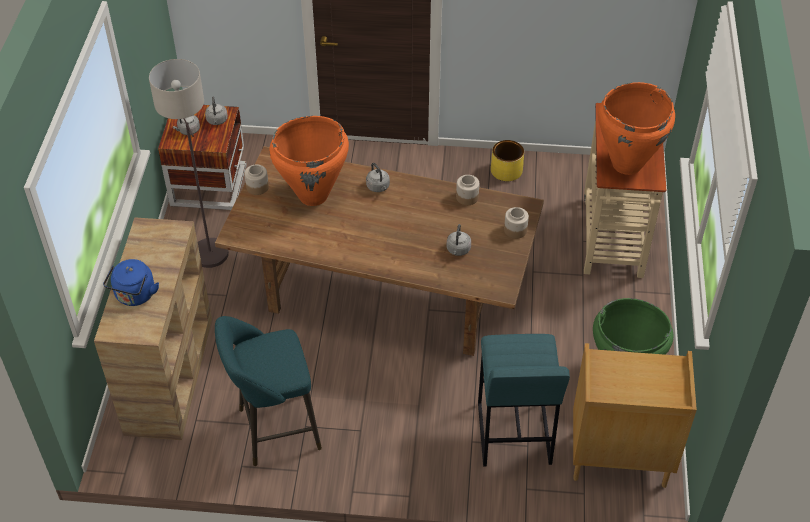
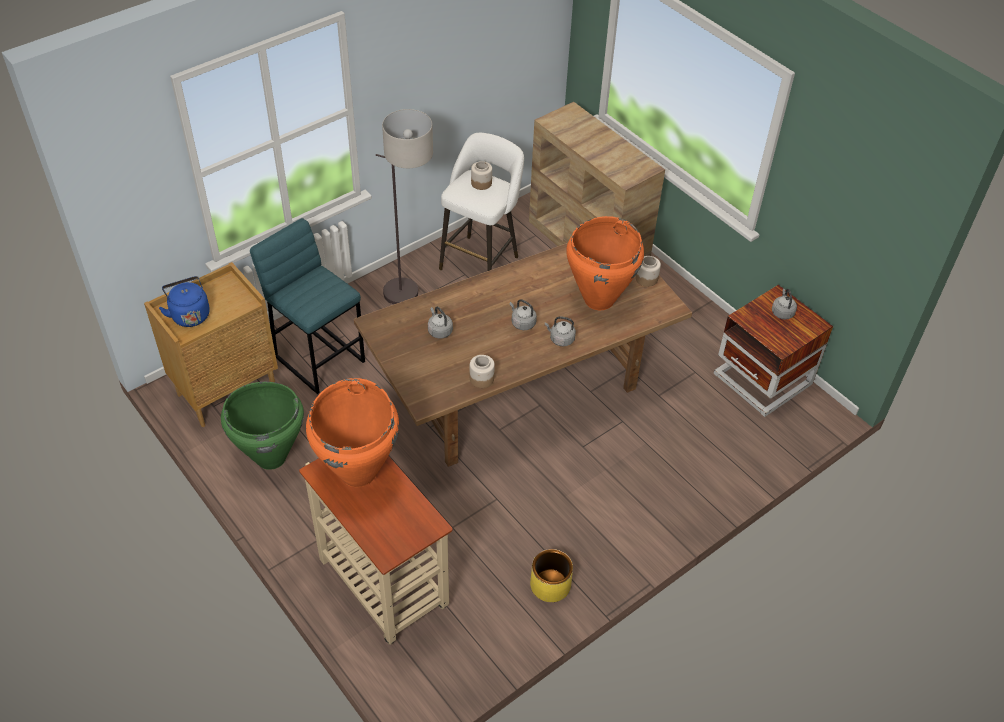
camera: 135 degrees right, 0 degrees up
blue kettle [103,259,159,306] -> blue kettle moved to [159,276,210,327]
grey floor lamp [149,59,229,268] -> grey floor lamp moved to [376,109,433,305]
grey kettle [205,97,228,125] -> grey kettle moved to [509,299,537,330]
turquoise stool [215,316,322,466] -> white stool [439,133,524,271]
jar [504,207,529,239] -> jar moved to [471,161,492,190]

